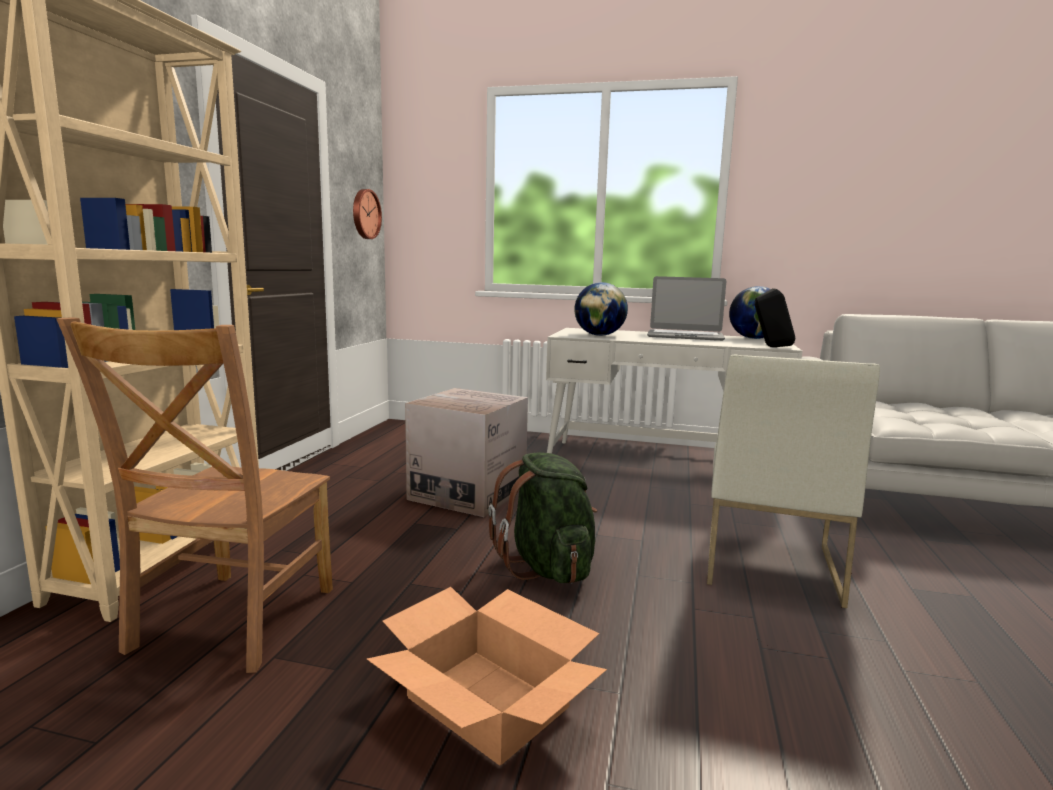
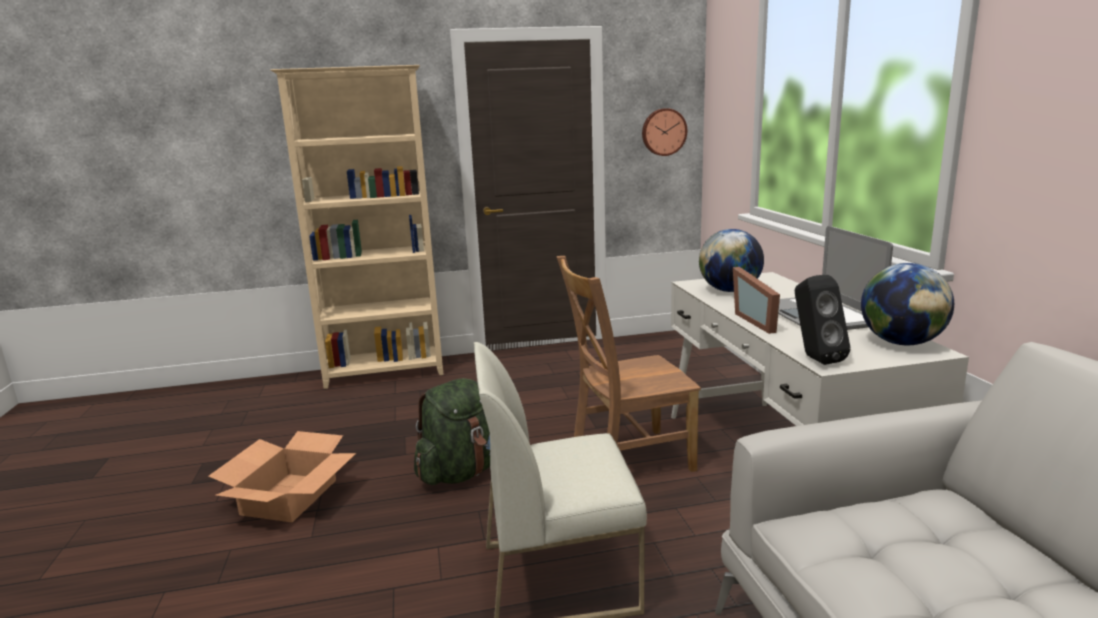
camera: 65 degrees right, 5 degrees up
brown chair [56,317,333,673] -> brown chair moved to [557,256,701,472]
cardboard box [405,388,528,517] -> none
none -> picture frame [733,267,780,334]

